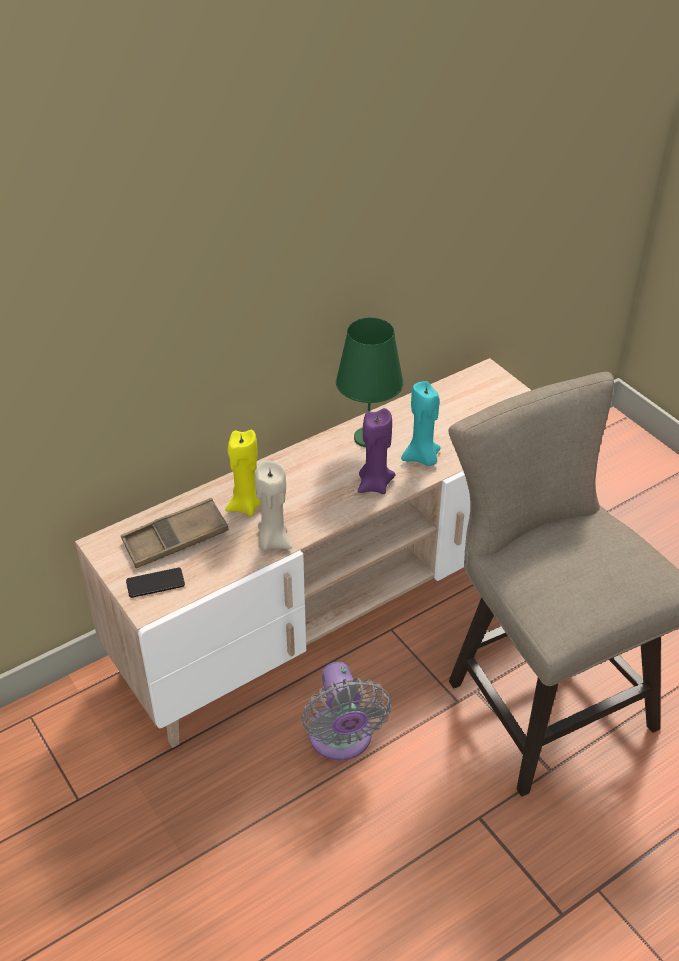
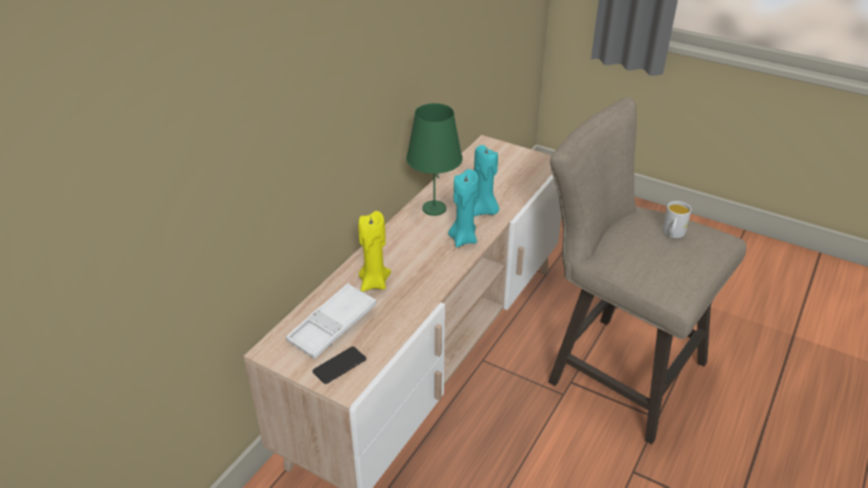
camera: 25 degrees left, 5 degrees down
brown tray [121,498,229,568] -> white tray [286,283,377,359]
beige candle [255,461,292,551] -> none
grey fan [302,662,391,761] -> none
purple candle [358,408,396,494] -> turquoise candle [448,169,479,247]
none -> white mug [662,201,691,238]

